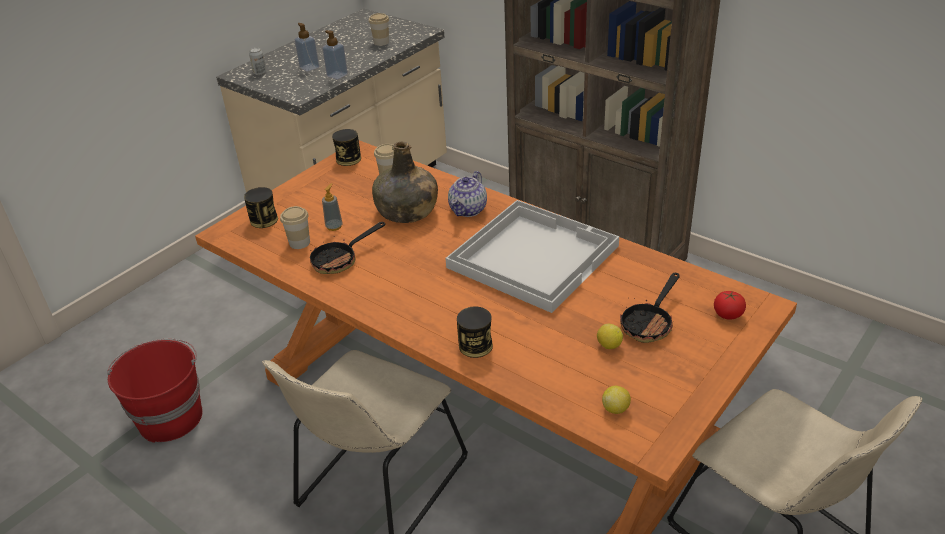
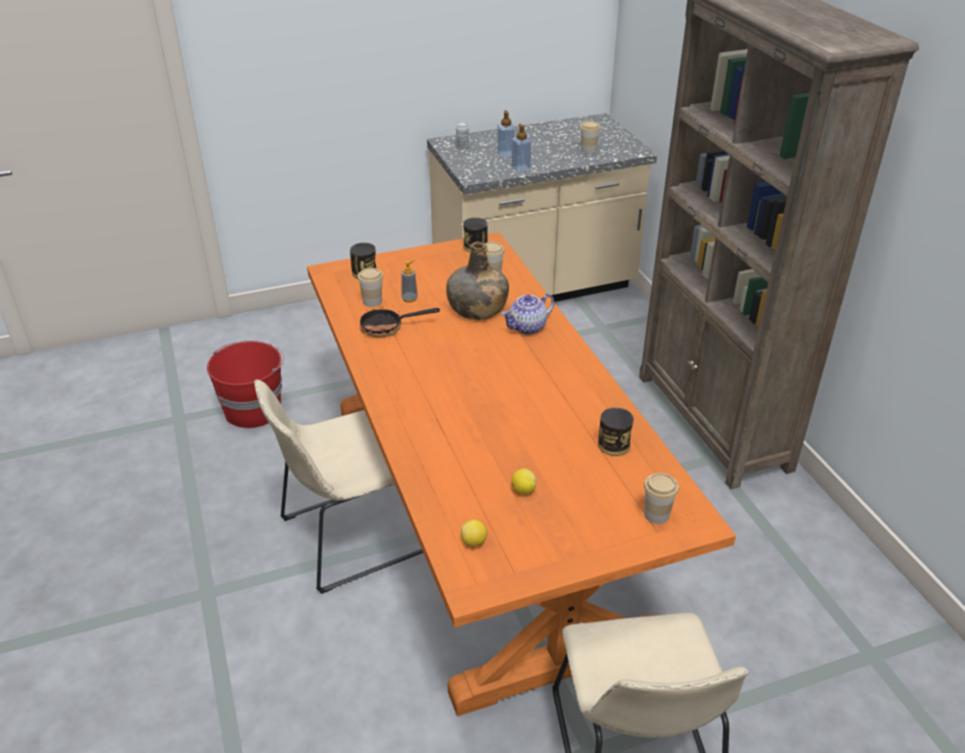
camera: 30 degrees right, 0 degrees up
white tray [446,200,619,313] -> none
can [457,307,493,358] -> can moved to [598,408,634,456]
frying pan [620,273,680,343] -> none
tomato [714,291,746,320] -> cup [644,473,679,524]

